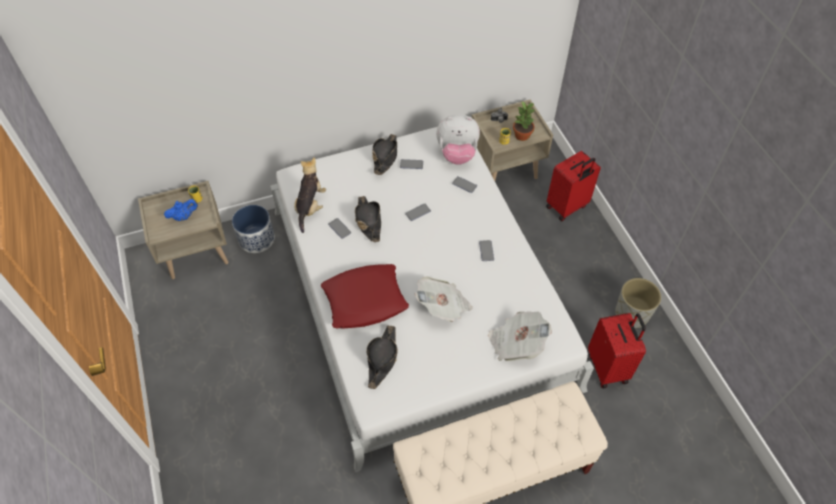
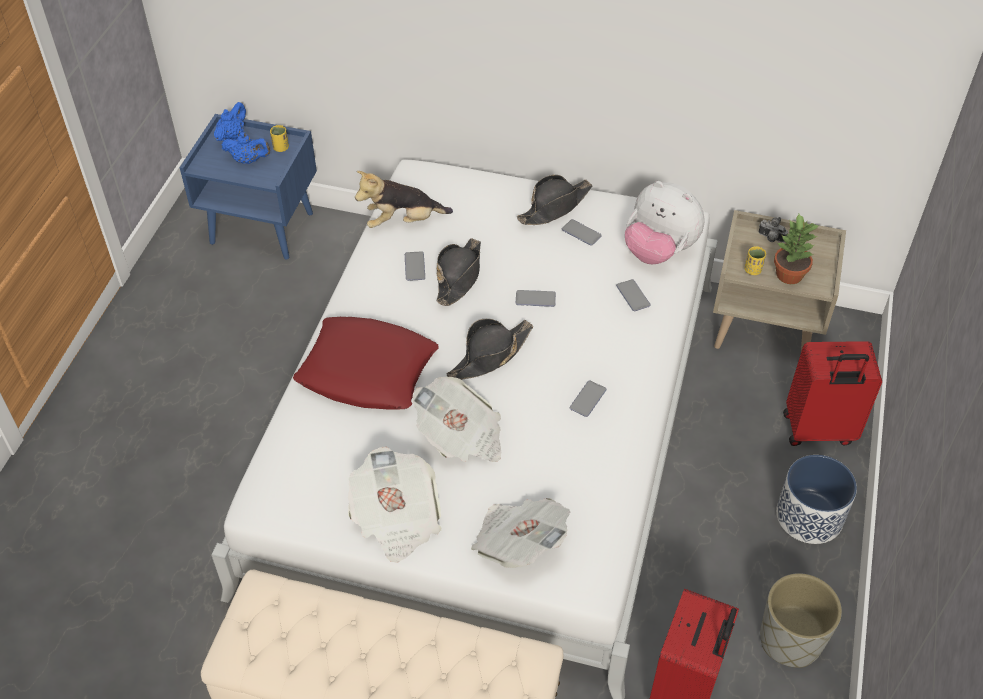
camera: 35 degrees right, 5 degrees down
beige nightstand [138,181,228,279] -> blue nightstand [180,114,317,260]
planter [232,205,275,253] -> planter moved to [776,455,857,544]
plush toy [294,157,326,233] -> plush toy turned 150 degrees counterclockwise [355,171,453,228]
black hat [366,325,398,389] -> black hat moved to [447,319,533,380]
none -> blue teapot [214,102,246,141]
none -> newspaper [348,447,441,563]

